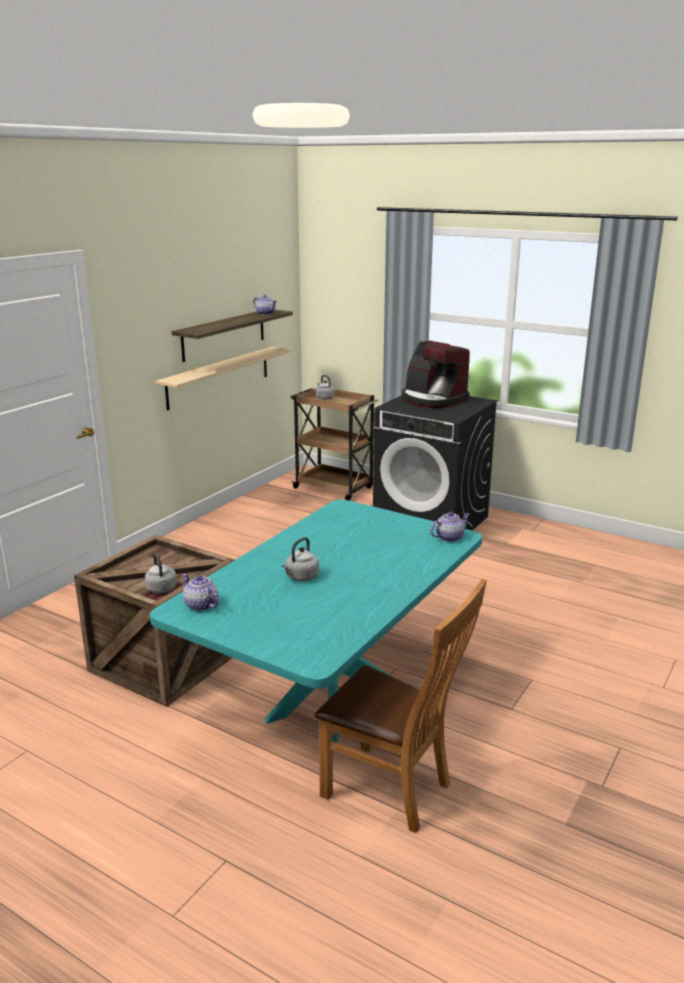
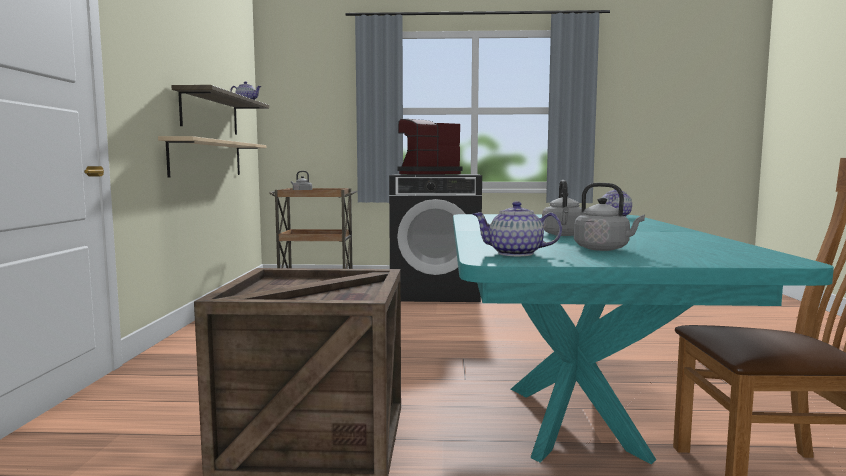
camera: 30 degrees left, 15 degrees down
grey kettle [145,553,177,593] -> grey kettle moved to [574,183,645,251]
coffee machine [402,340,470,408] -> coffee machine turned 135 degrees clockwise [398,119,463,174]

